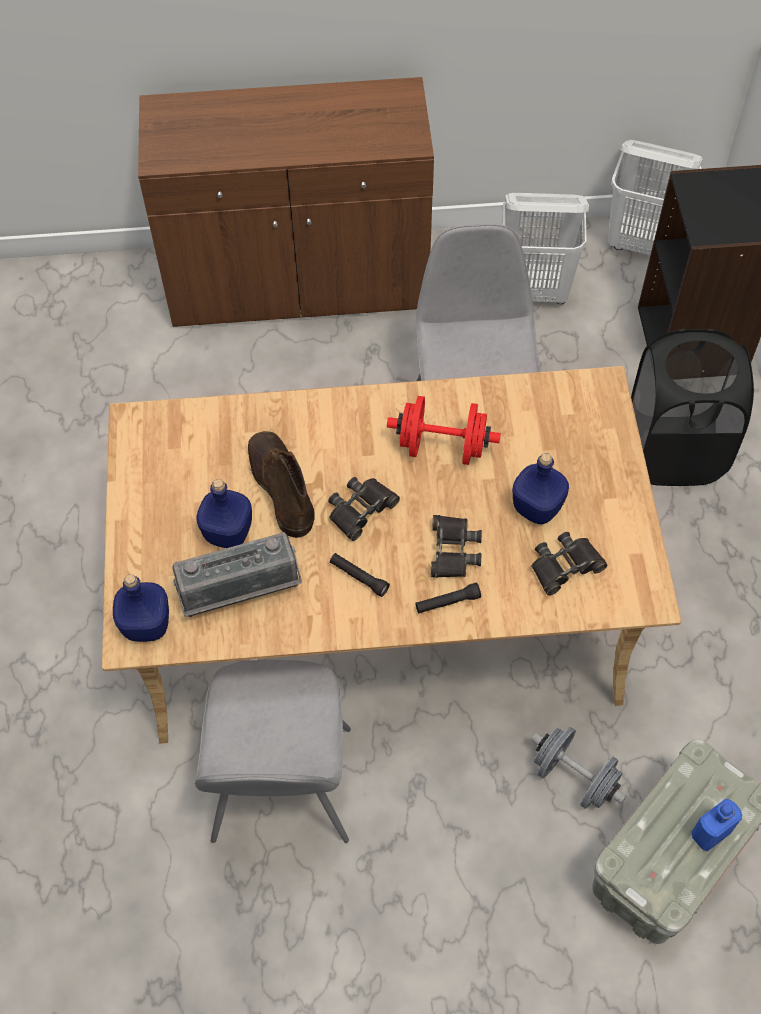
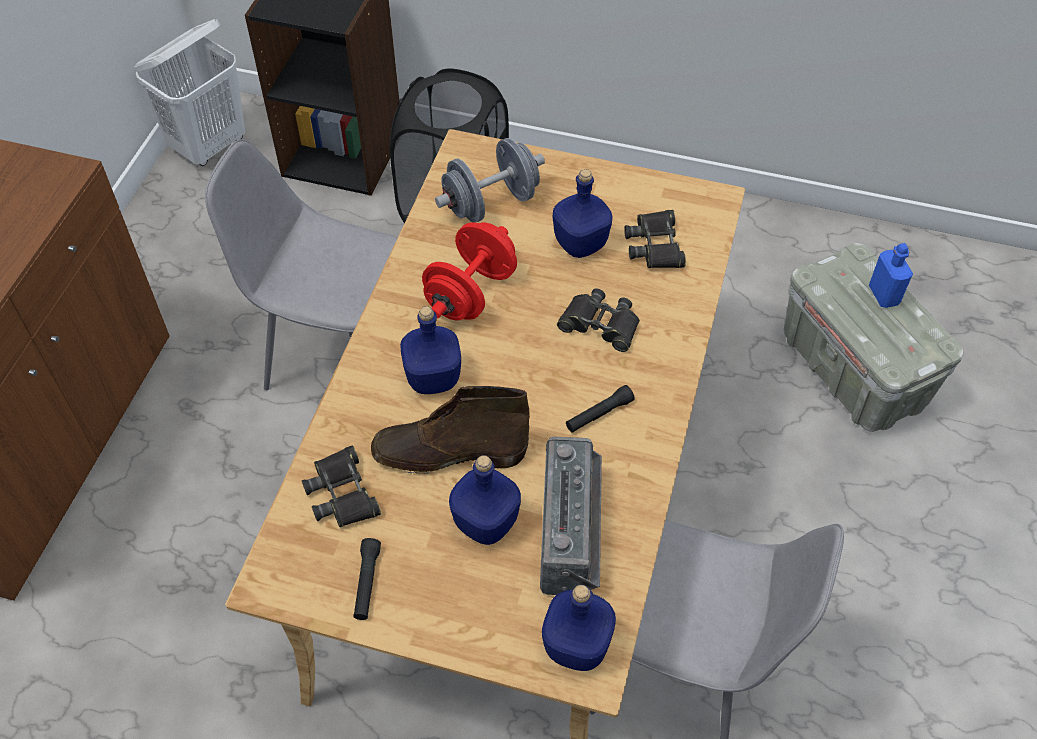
camera: 70 degrees left, 5 degrees down
black binoculars [328,477,400,541] -> black binoculars moved to [302,445,381,527]
black flashlight [415,583,481,613] -> black flashlight moved to [353,538,381,620]
white laundry basket [502,193,589,304] -> none
grey dumbbell [531,727,626,809] -> grey dumbbell moved to [435,138,545,223]
none -> blue bottle [400,306,461,394]

